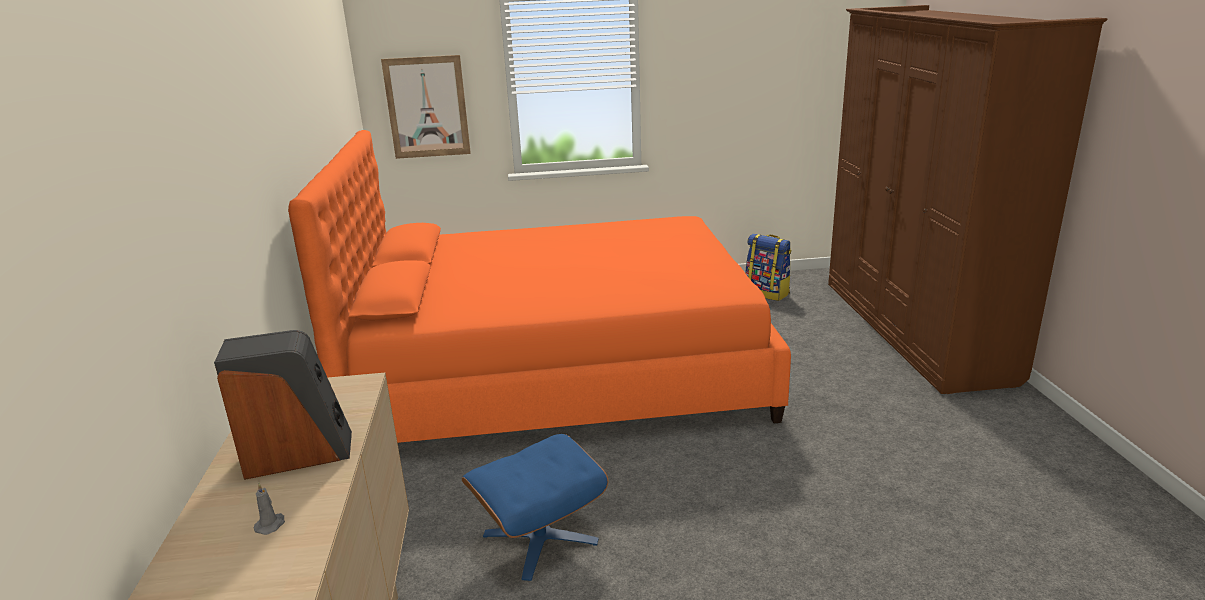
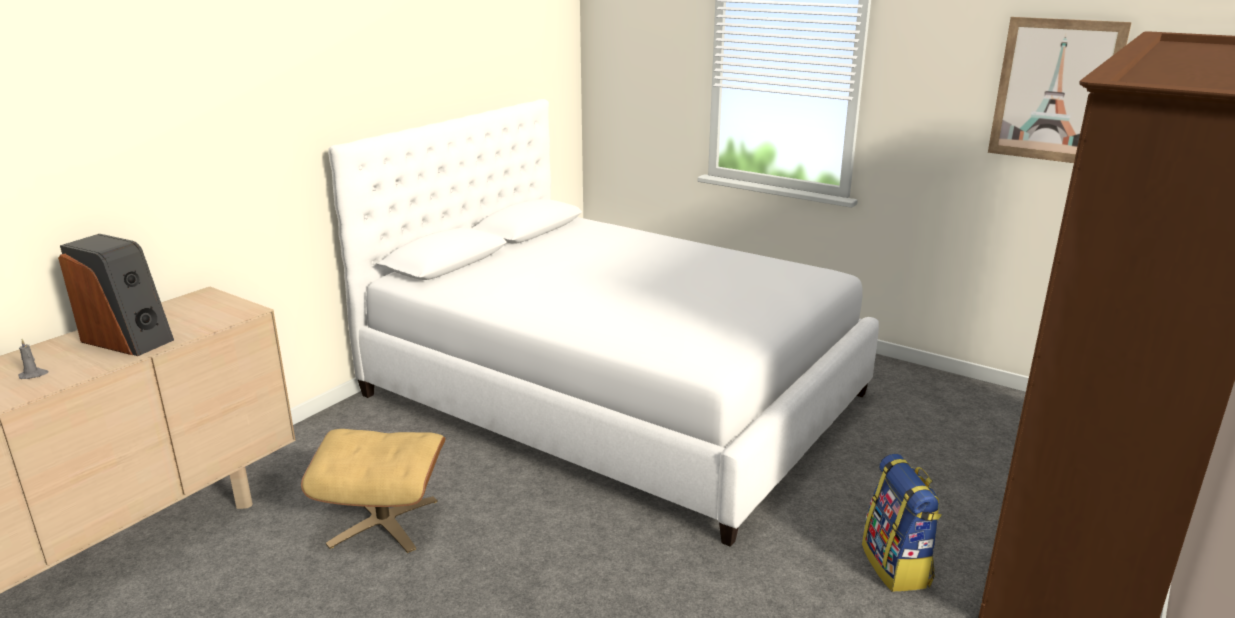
camera: 40 degrees right, 0 degrees up
orange bed [288,130,791,443] -> white bed [328,99,879,547]
picture [381,55,471,159] -> picture moved to [988,17,1132,163]
blue ottoman [462,434,608,581] -> beige ottoman [301,429,445,553]
backpack [745,234,791,301] -> backpack moved to [862,454,942,592]

